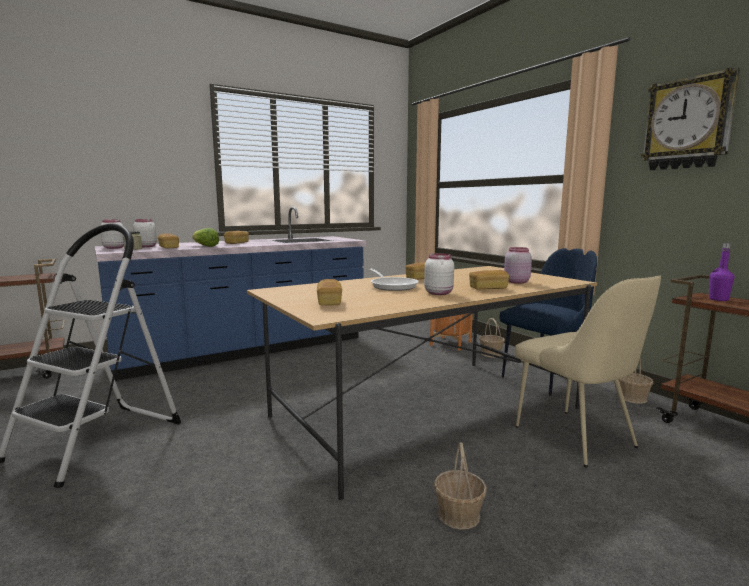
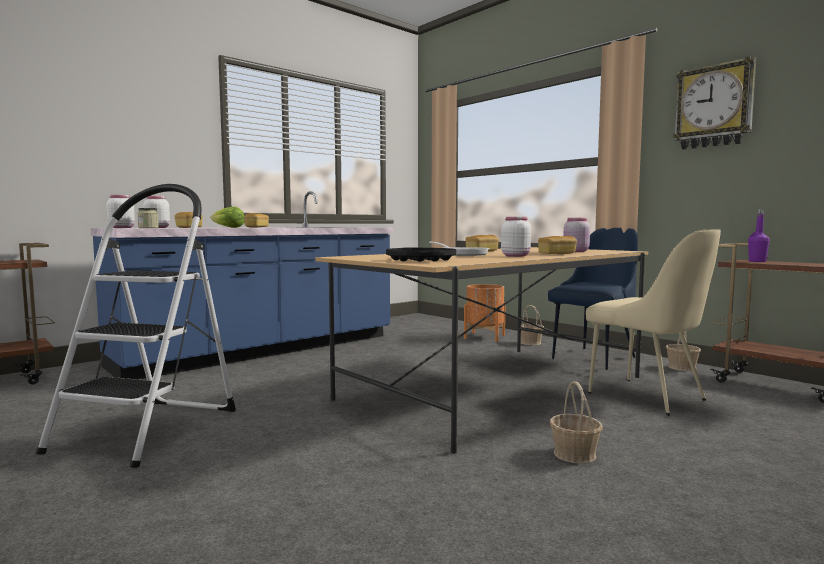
camera: 10 degrees left, 5 degrees down
bread [317,279,342,306] -> black tray [386,247,456,262]

